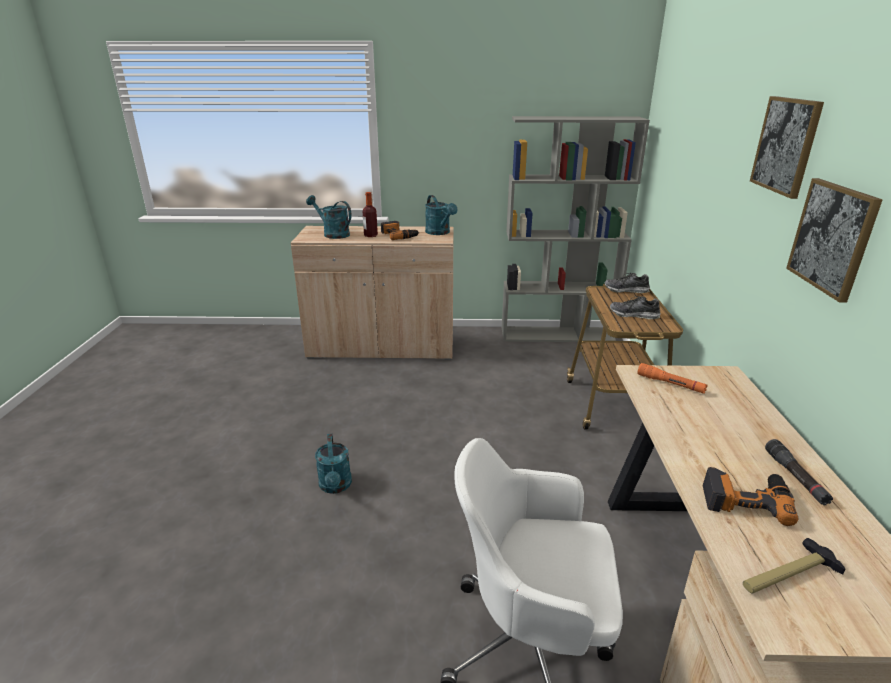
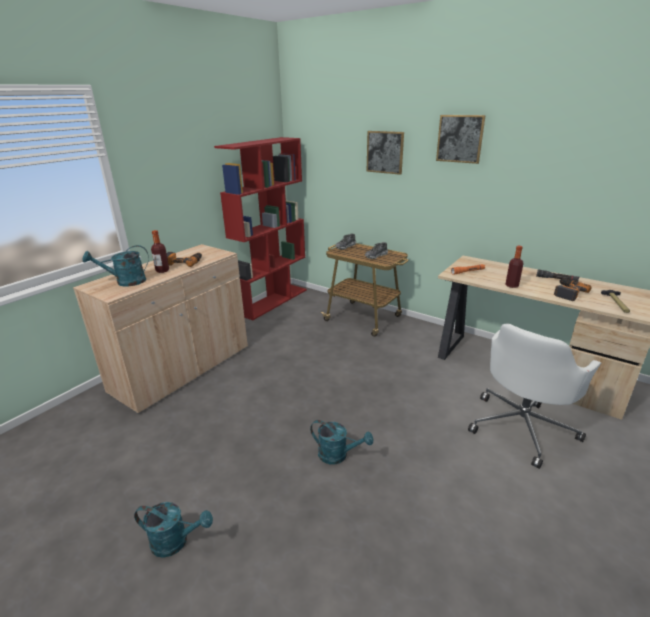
camera: 55 degrees left, 0 degrees up
turquoise watering can [425,195,457,235] -> turquoise watering can moved to [134,502,213,558]
grey bookcase [502,116,650,342] -> red bookcase [214,137,307,320]
picture [786,178,883,303] -> picture moved to [367,131,404,175]
none -> bottle [505,246,524,288]

